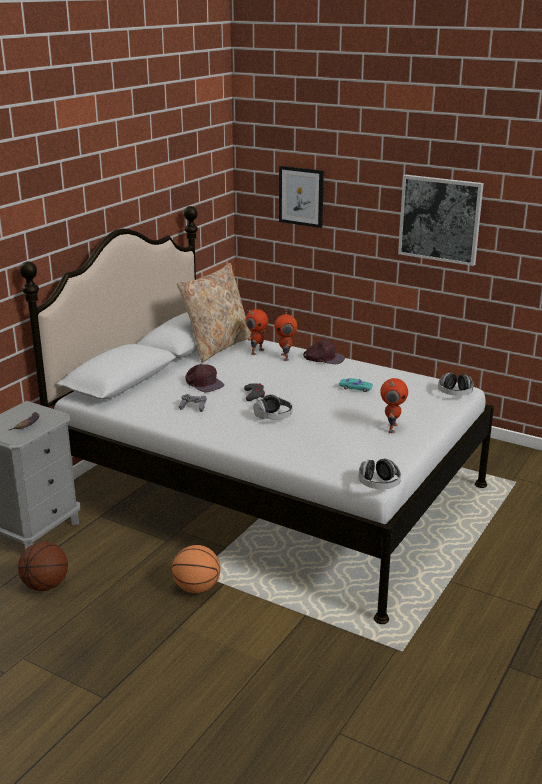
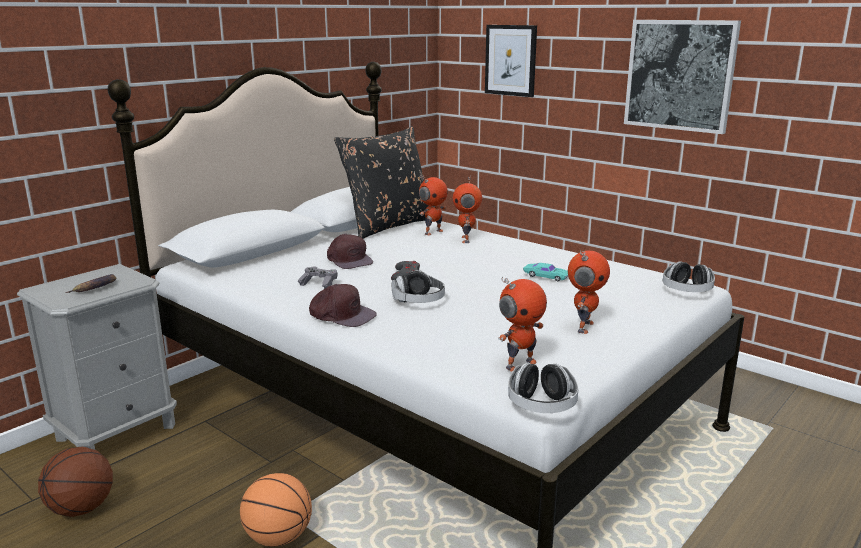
camera: 10 degrees right, 5 degrees down
beige pillow [177,263,251,363] -> black pillow [334,126,429,239]
brown cap [303,340,345,364] -> brown cap moved to [309,284,377,327]
none -> toy robot [498,277,547,372]

